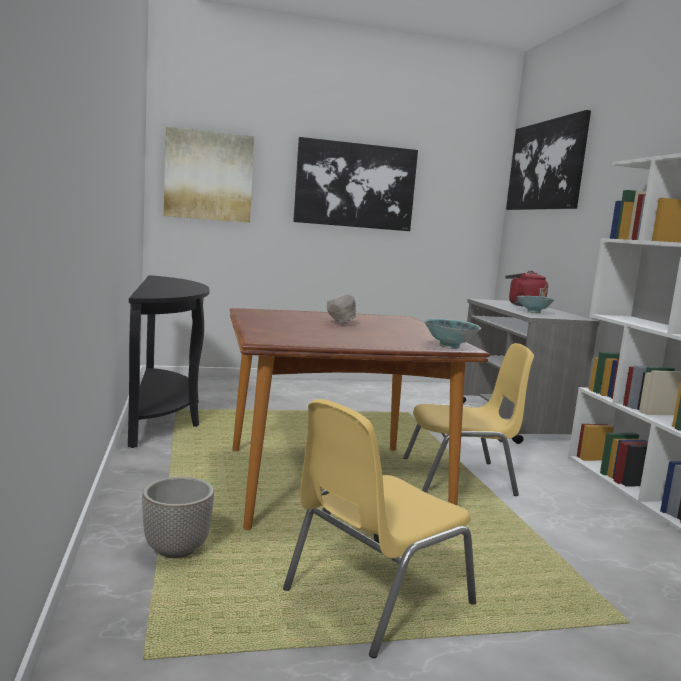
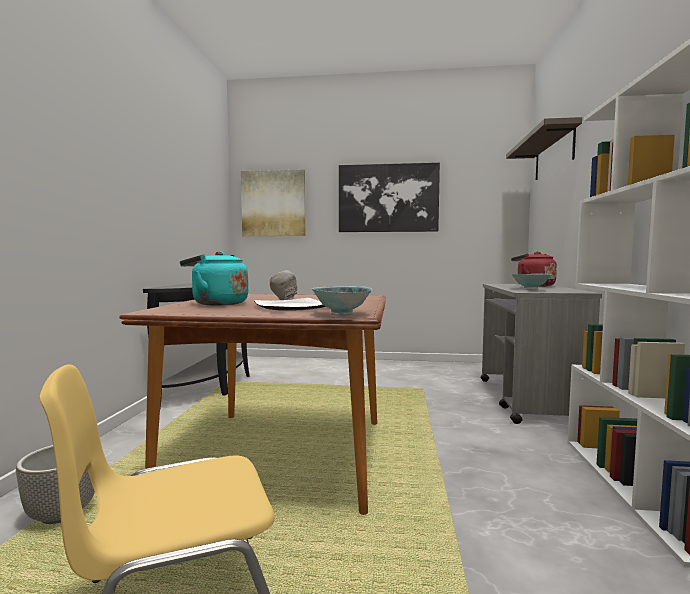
camera: 20 degrees right, 5 degrees down
yellow chair [403,343,534,496] -> none
picture [506,110,591,210] -> shelf [506,117,582,180]
none -> turquoise kettle [180,251,248,306]
none -> plate [254,298,326,311]

